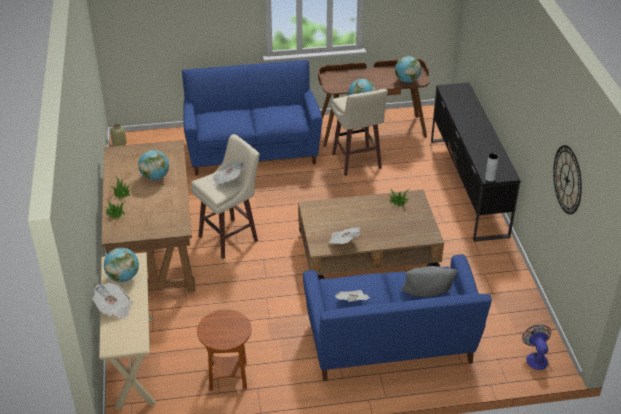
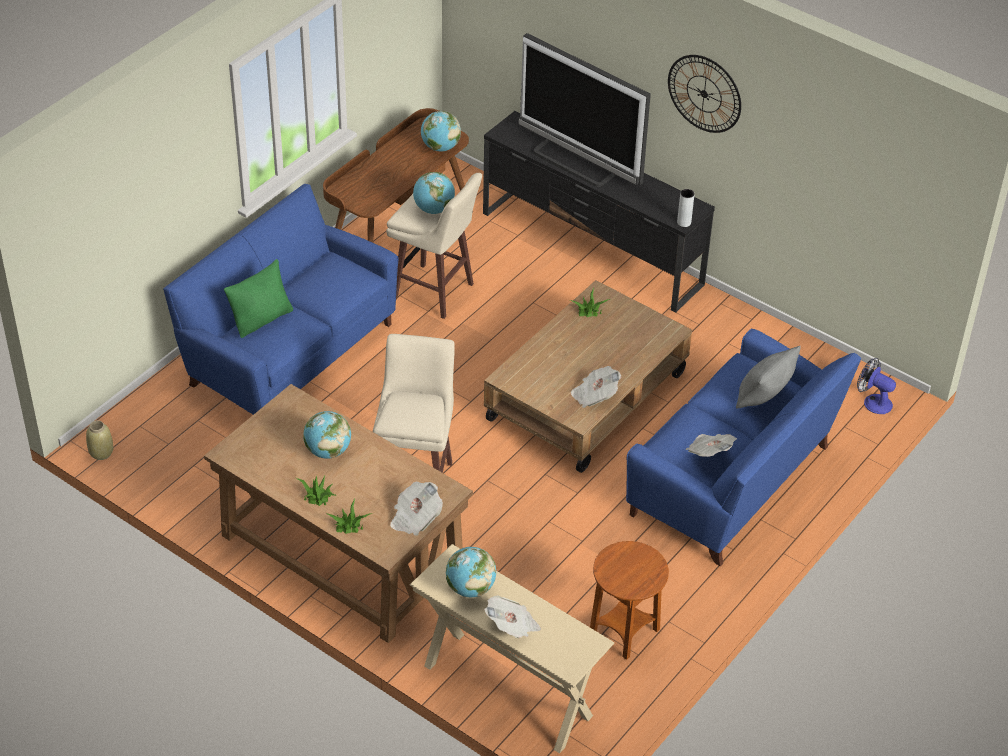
camera: 45 degrees left, 5 degrees up
newspaper [212,162,244,186] -> newspaper moved to [390,481,443,536]
wall clock [553,145,582,214] -> wall clock moved to [668,55,741,133]
none -> green pillow [224,259,293,338]
none -> television [518,33,651,187]

